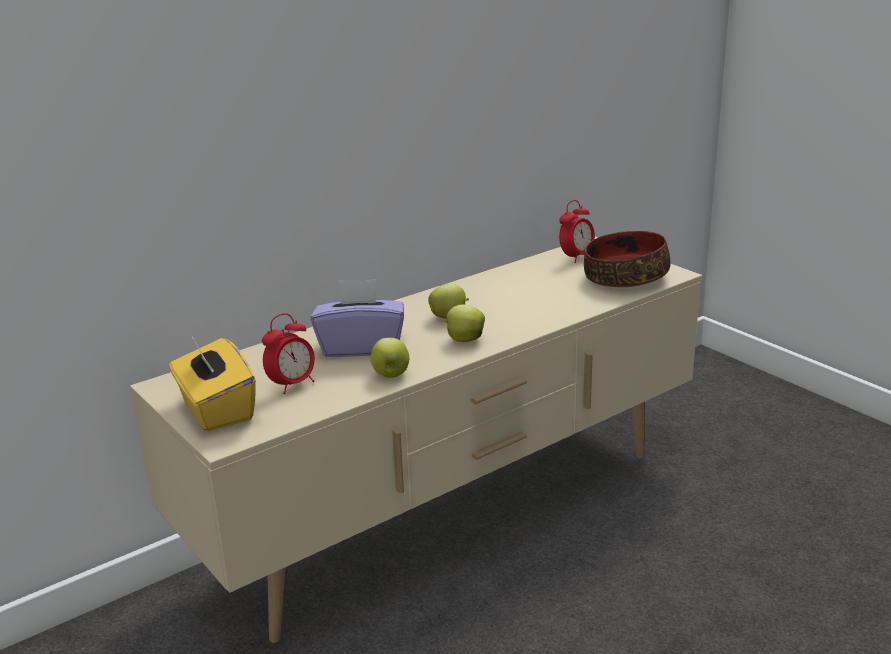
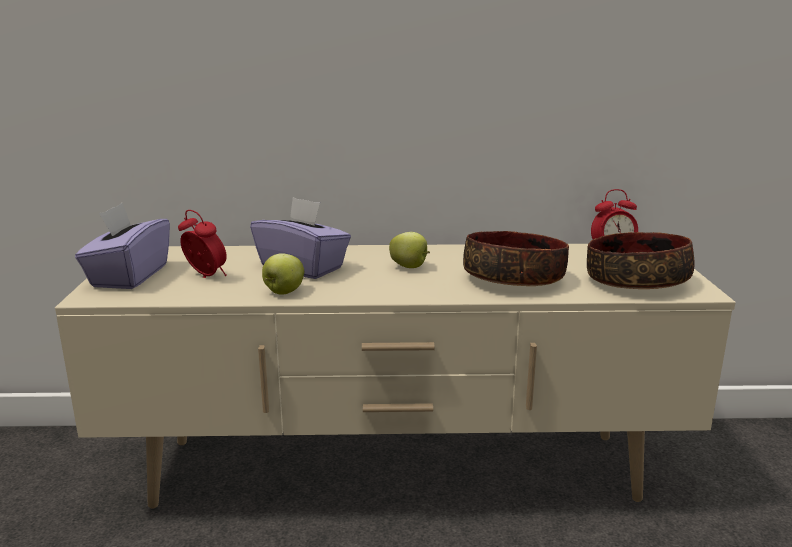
camera: 35 degrees right, 5 degrees down
yellow tissue box [169,335,256,432] -> purple tissue box [75,203,170,289]
alarm clock [262,313,315,394] -> alarm clock turned 135 degrees counterclockwise [178,210,227,278]
apple [444,305,485,342] -> none
none -> bowl [463,231,569,286]

